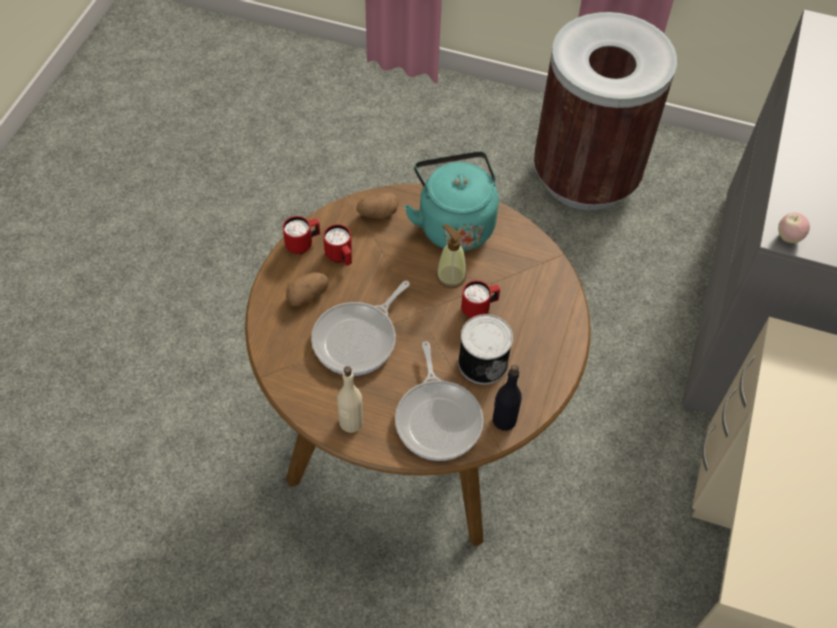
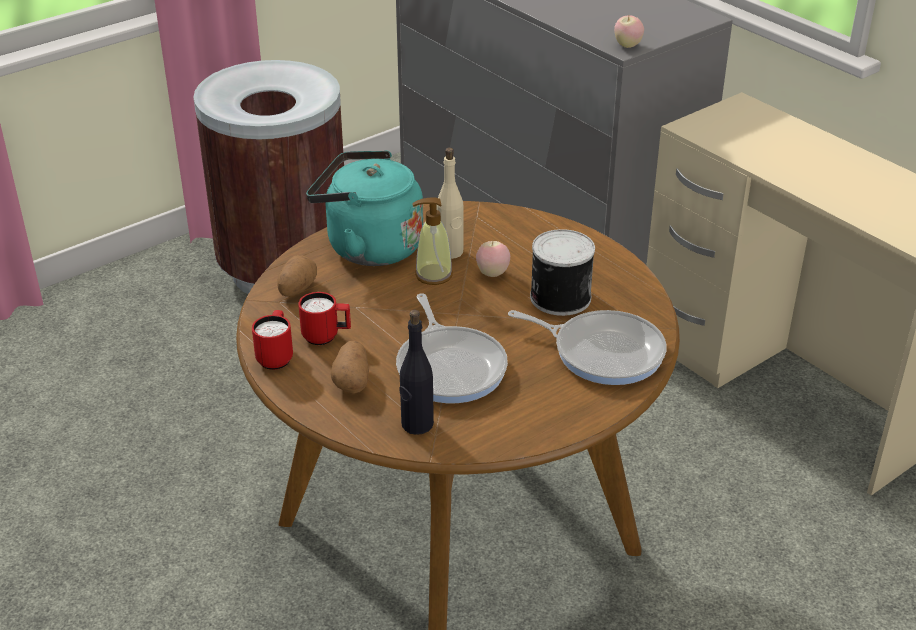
camera: 55 degrees left, 20 degrees down
beige bottle [337,366,364,433] -> beige bottle moved to [437,147,464,259]
red mug [461,280,500,318] -> apple [476,241,510,277]
black bottle [493,364,521,431] -> black bottle moved to [399,310,434,435]

